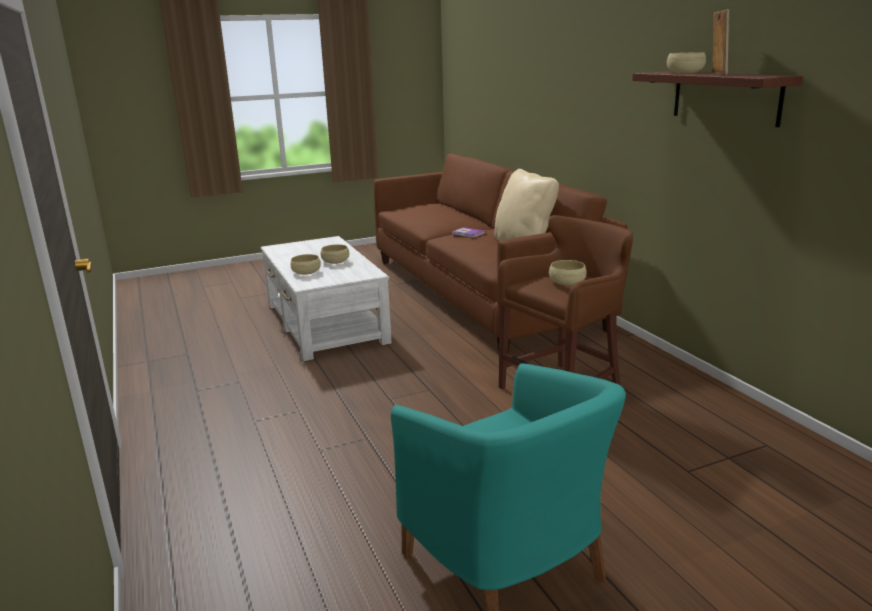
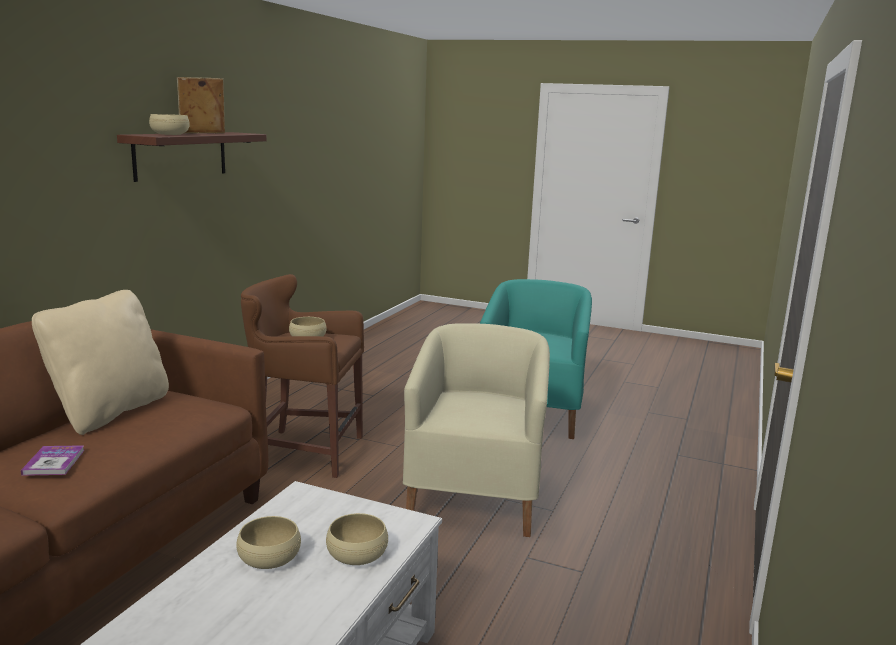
camera: 135 degrees left, 5 degrees down
none -> beige armchair [403,323,550,537]

